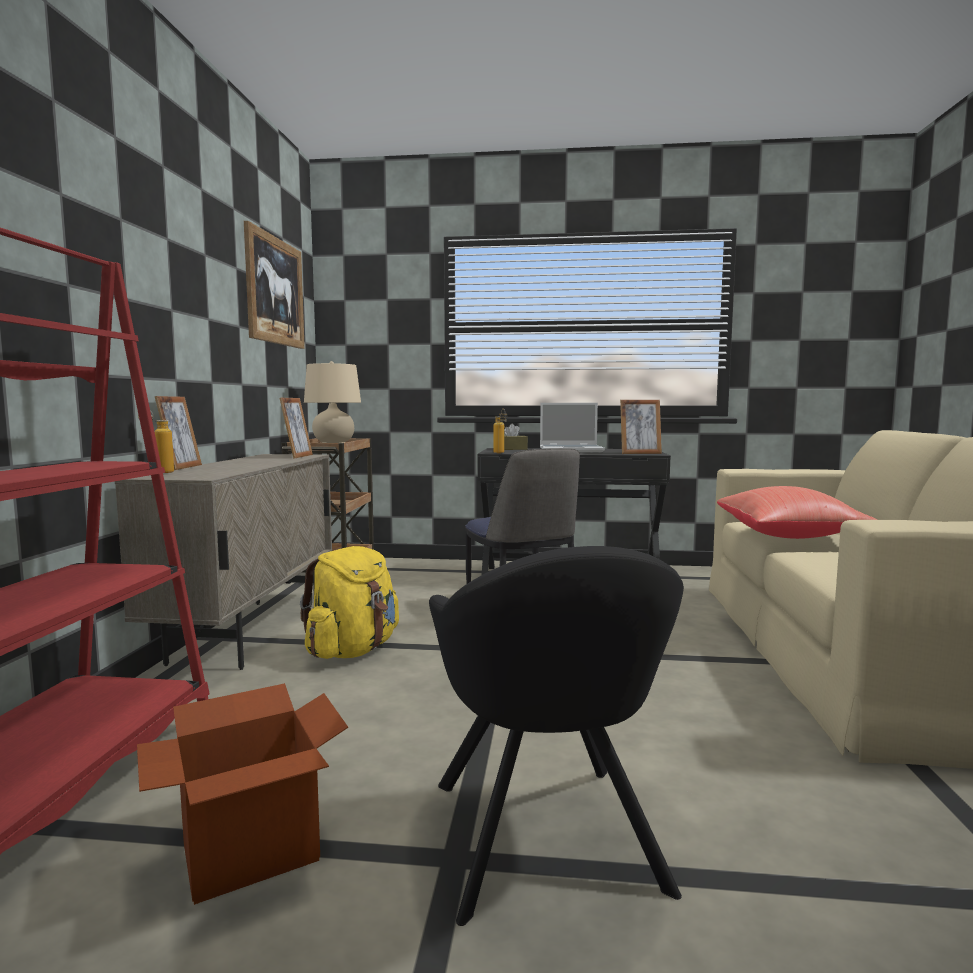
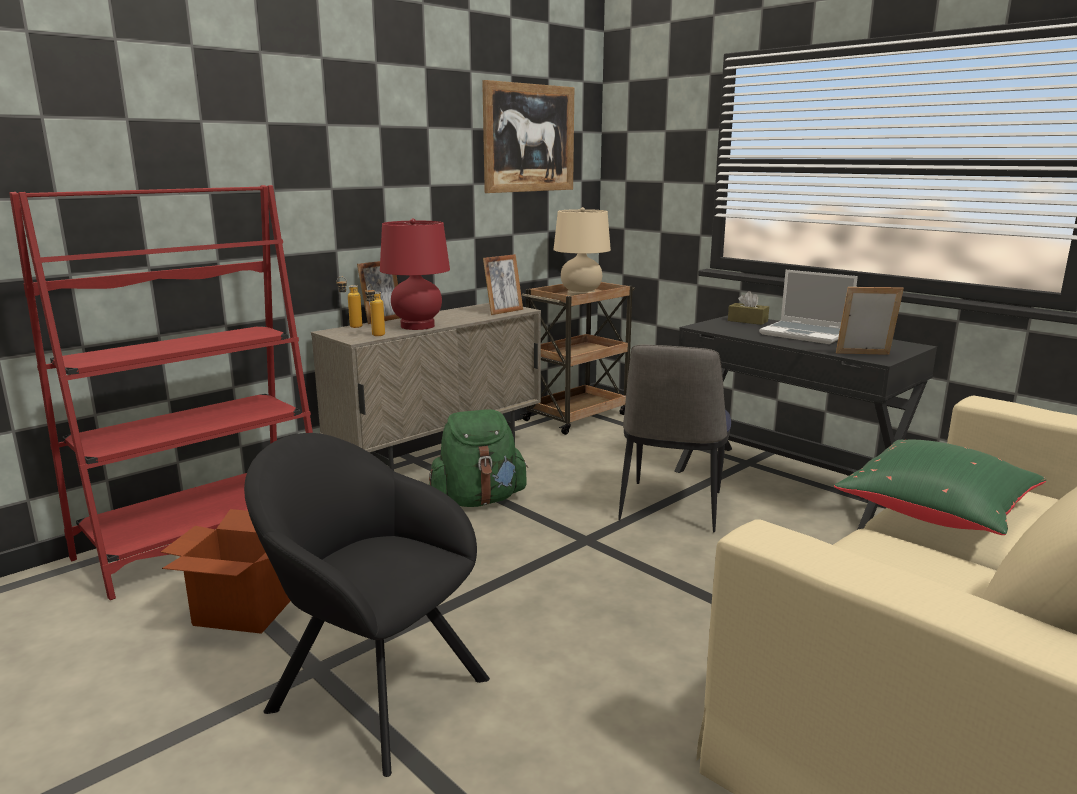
camera: 40 degrees right, 10 degrees up
yellow backpack [300,546,399,659] -> green backpack [429,409,528,507]
black armchair [429,546,684,926] -> black armchair turned 90 degrees clockwise [244,433,490,777]
bottle [493,409,507,453] -> bottle moved to [365,285,385,336]
picture frame [620,400,662,454] -> picture frame turned 150 degrees clockwise [836,287,904,355]
red pillow [717,486,877,539] -> green pillow [834,439,1046,535]
none -> red table lamp [380,218,450,330]

